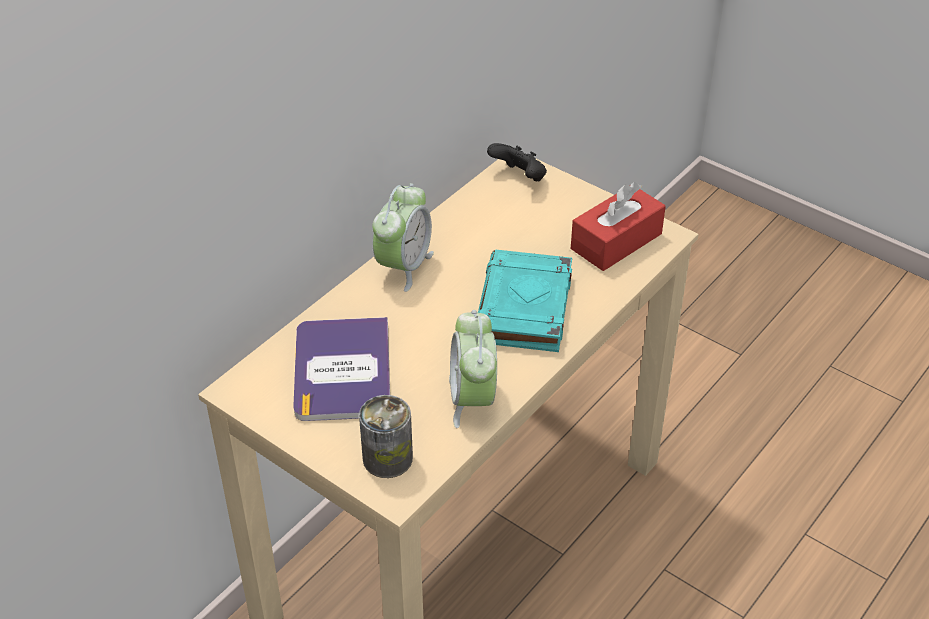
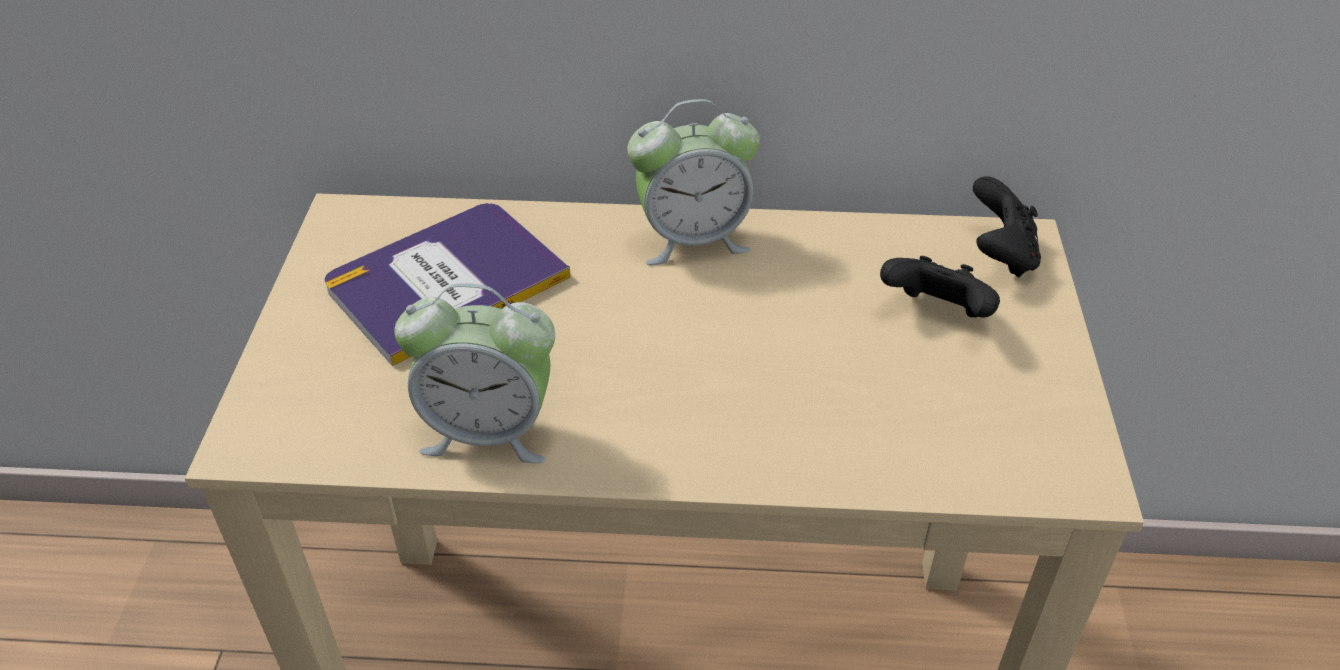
camera: 55 degrees right, 0 degrees up
can [359,395,413,478] -> none
alarm clock [449,310,497,428] -> alarm clock turned 135 degrees counterclockwise [394,283,555,463]
turquoise book [477,250,572,352] -> none
red tissue box [571,182,666,271] -> none
none -> black game controller [880,256,1000,318]

